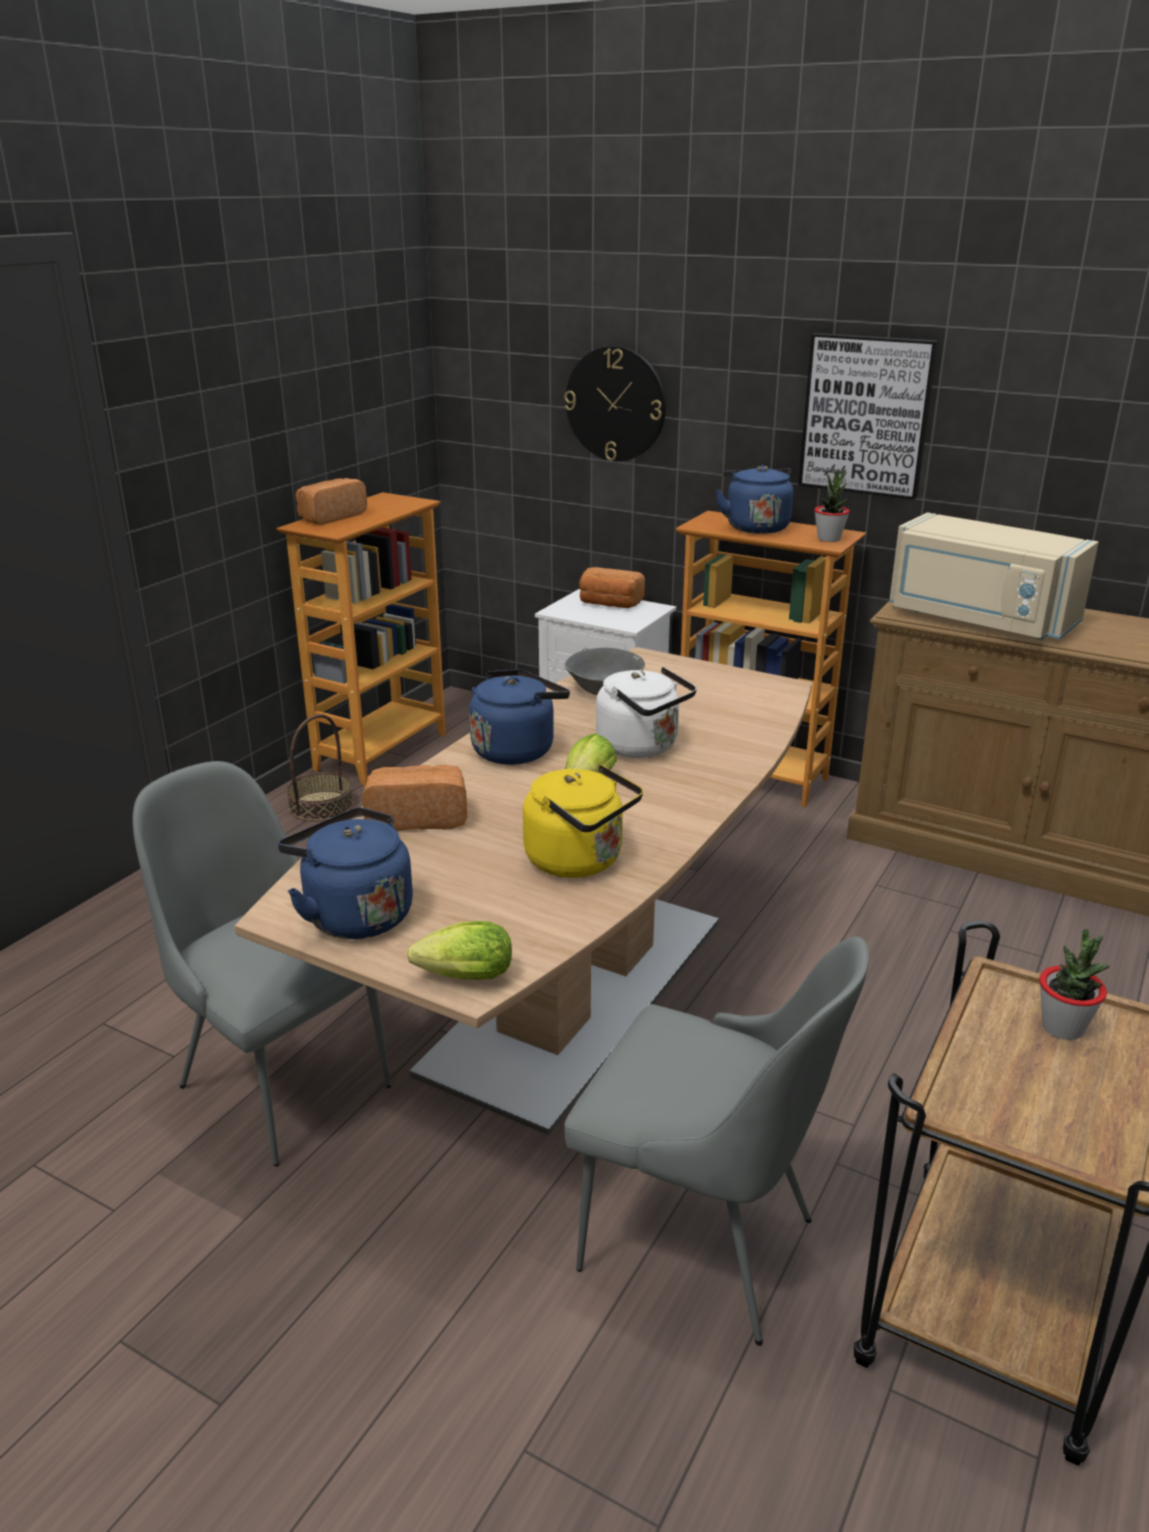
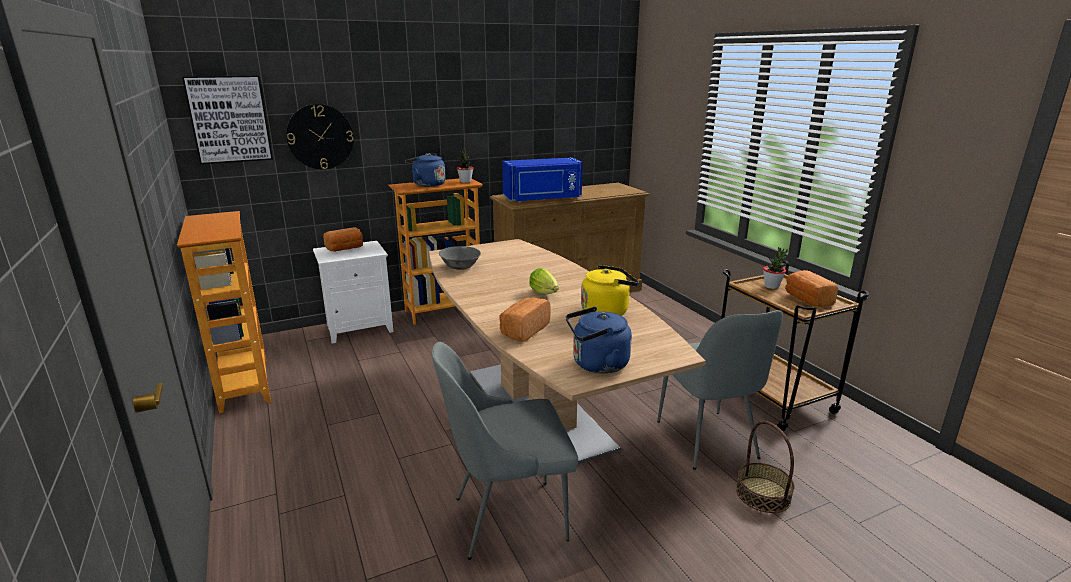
camera: 55 degrees left, 5 degrees down
basket [287,714,353,822] -> basket moved to [736,421,794,513]
bread [295,478,367,525] -> bread moved to [785,270,838,307]
lettuce [407,921,512,979] -> none
blue kettle [469,669,570,765] -> none
grey chair [564,937,868,1346] -> grey chair turned 105 degrees clockwise [657,310,783,470]
white kettle [596,667,697,758] -> none
picture [798,333,938,500] -> picture moved to [182,75,273,164]
beige microwave [889,512,1099,640] -> blue microwave [502,157,583,203]

